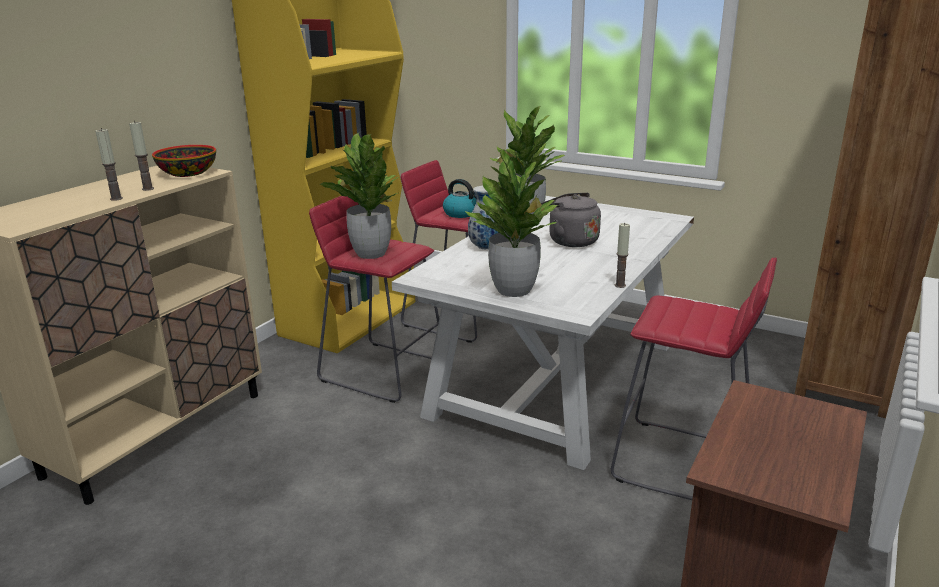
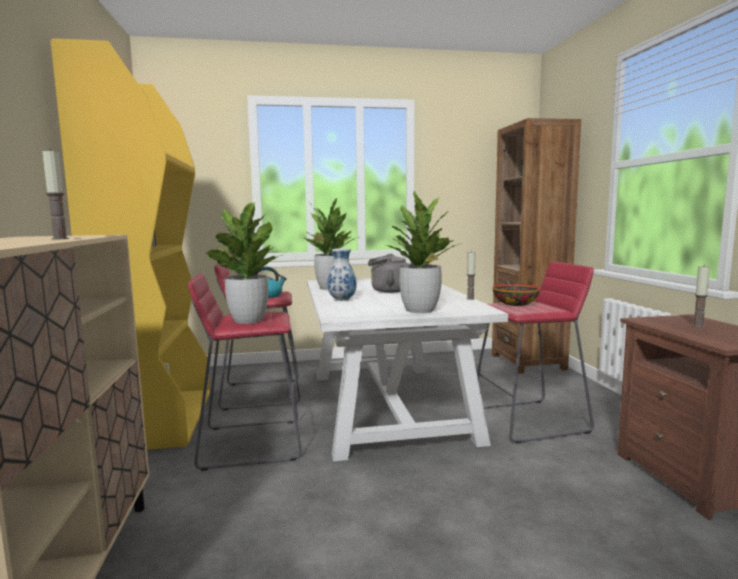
camera: 40 degrees left, 15 degrees down
candle [96,128,123,201] -> candle moved to [692,266,710,327]
bowl [152,145,216,177] -> bowl moved to [492,284,540,306]

